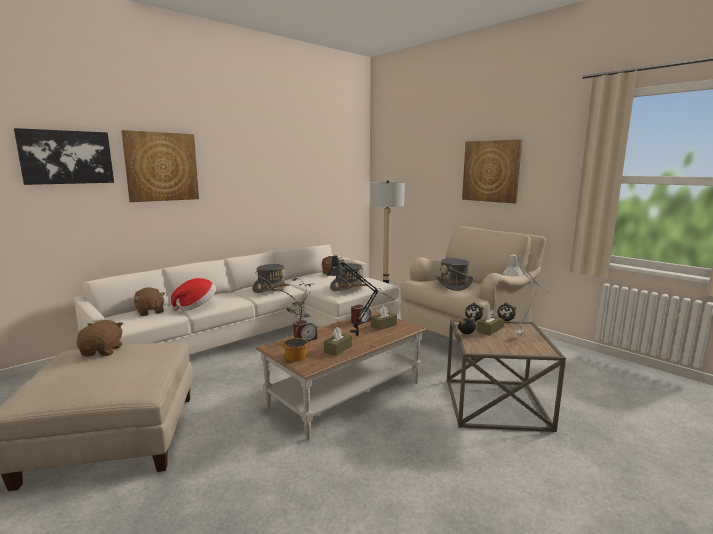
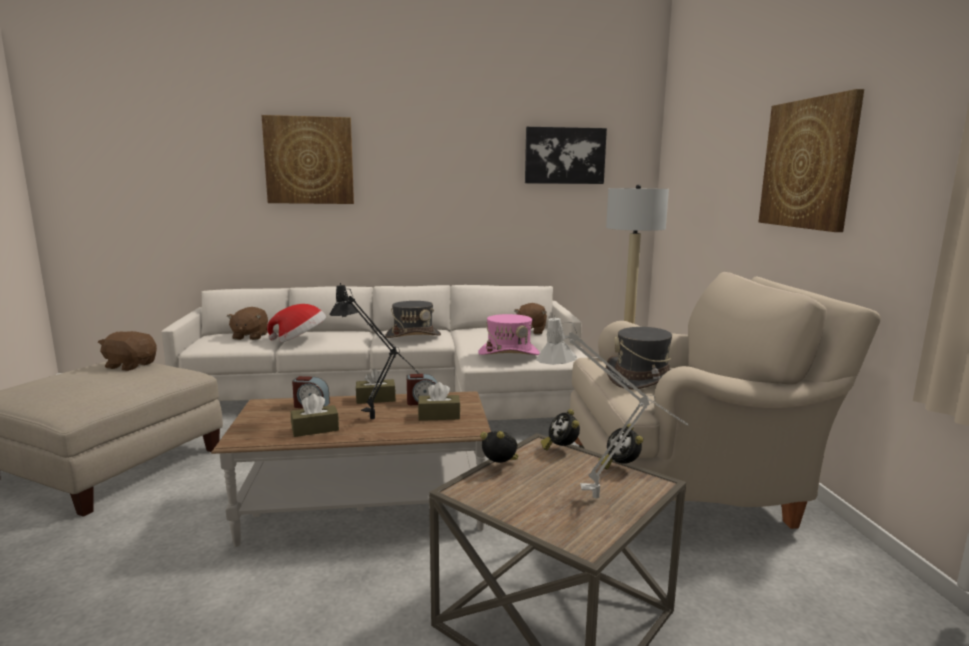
camera: 35 degrees right, 0 degrees up
picture [14,128,114,185] -> picture moved to [525,127,607,184]
brown plush toy [77,320,123,356] -> brown plush toy turned 105 degrees counterclockwise [98,331,157,371]
potted plant [271,278,311,362] -> none
grey hat [330,263,367,291] -> pink hat [478,314,540,355]
brown tissue box [477,309,502,336] -> brown tissue box moved to [356,369,396,404]

